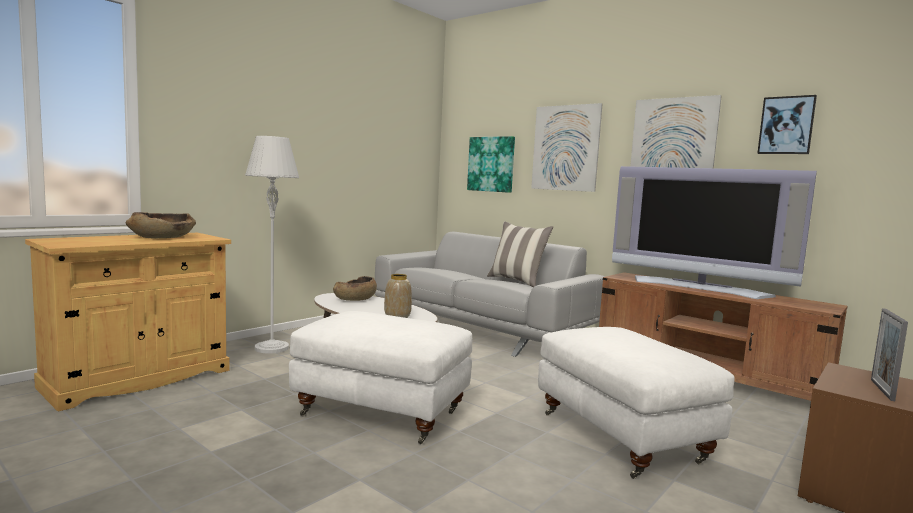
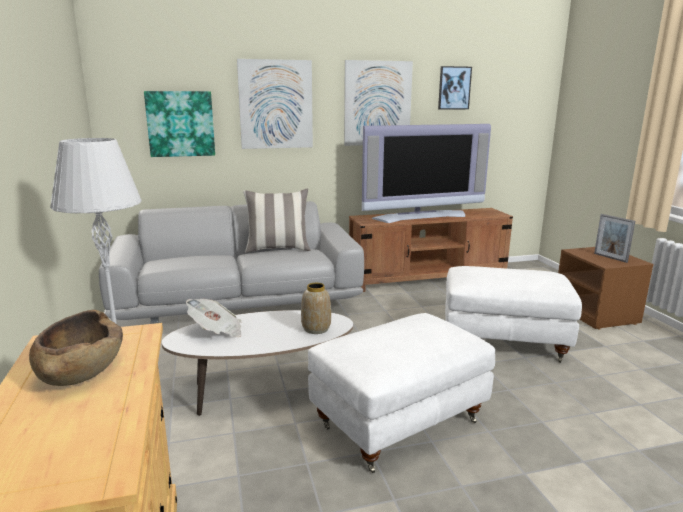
camera: 55 degrees left, 10 degrees up
brown bowl [333,276,377,301] -> newspaper [186,299,241,337]

